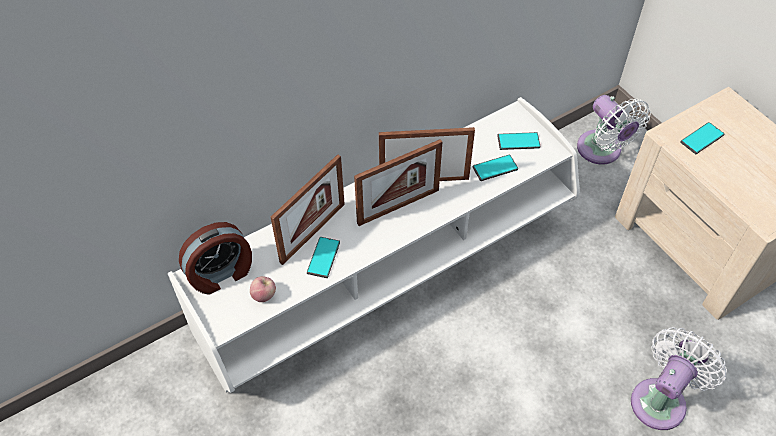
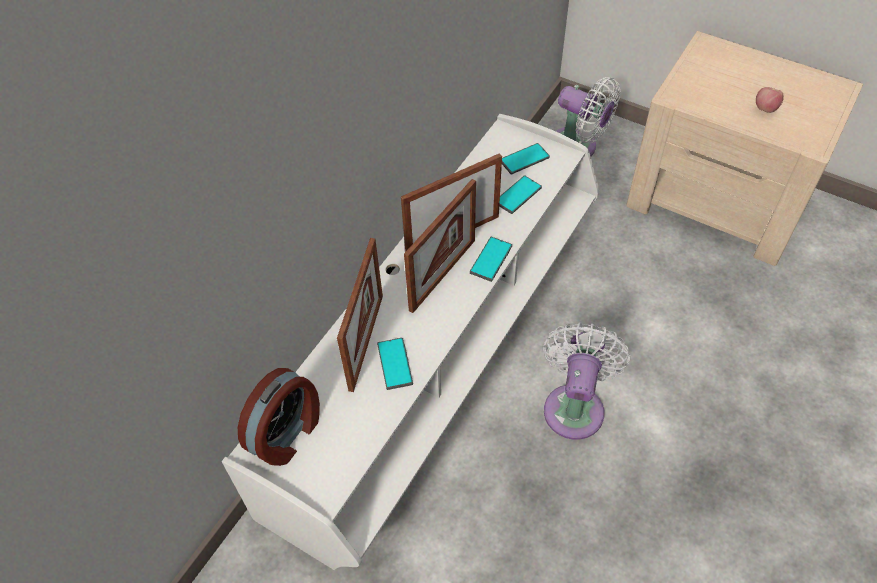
camera: 25 degrees left, 0 degrees up
apple [250,276,276,302] -> apple moved to [756,87,784,113]
white fan [631,327,727,430] -> white fan moved to [543,322,630,440]
phone [680,122,724,154] -> phone moved to [470,237,512,282]

